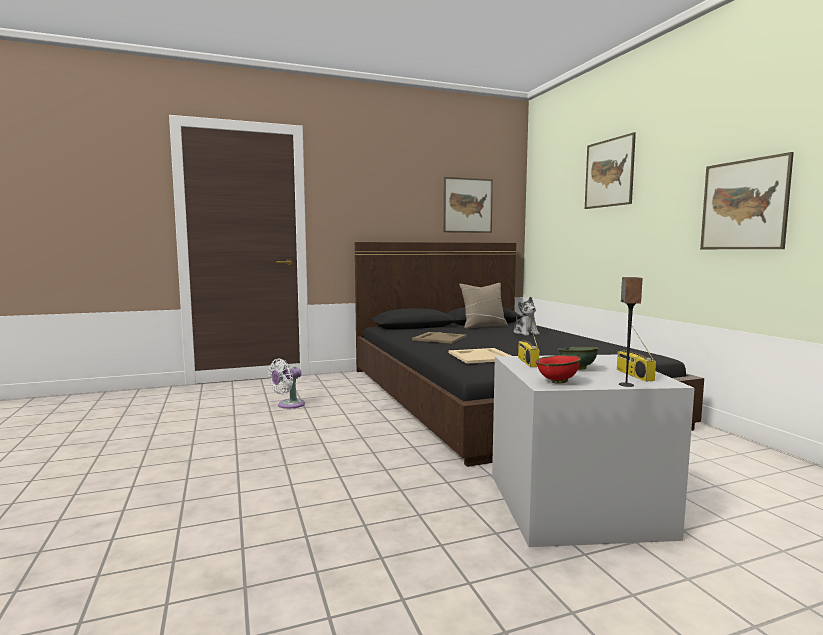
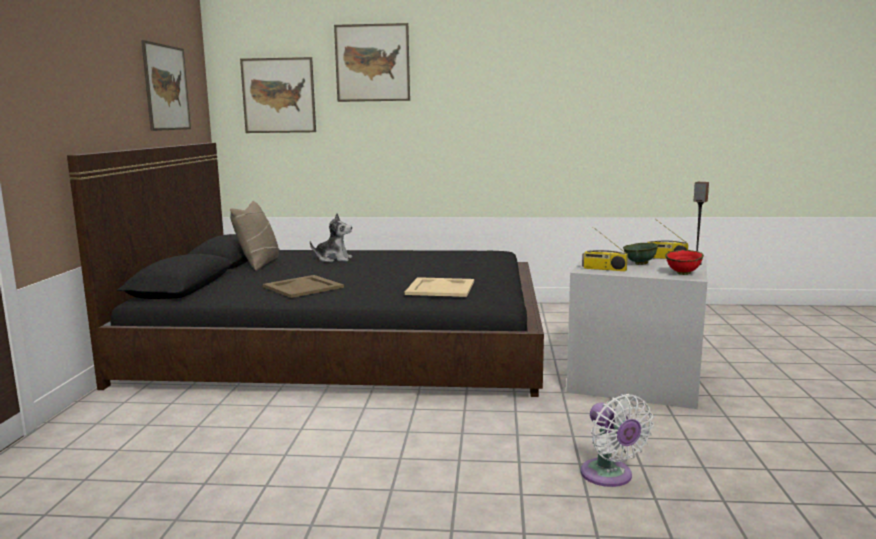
camera: 65 degrees left, 5 degrees up
white fan [268,359,305,409] -> white fan moved to [581,394,654,487]
picture [700,152,794,249] -> picture moved to [240,57,316,133]

